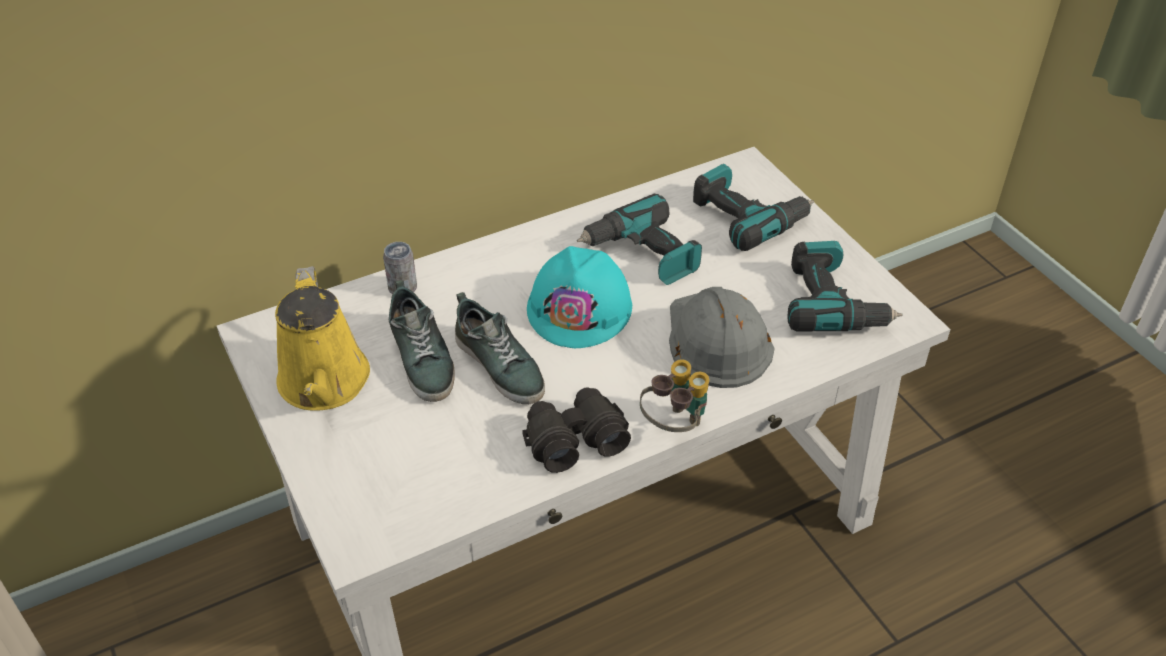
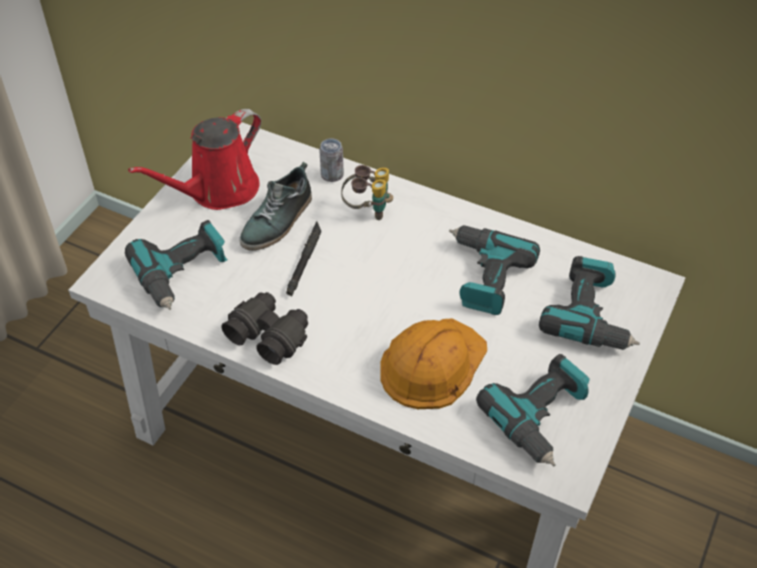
camera: 55 degrees right, 5 degrees up
yellow watering can [275,266,370,411] -> red watering can [128,109,261,210]
shoe [455,292,545,404] -> black flashlight [286,221,321,296]
turquoise hard hat [527,246,632,348] -> none
binoculars [640,359,709,432] -> binoculars moved to [341,165,393,220]
grey hard hat [669,287,775,388] -> orange hard hat [380,319,487,409]
none -> power drill [125,220,227,310]

